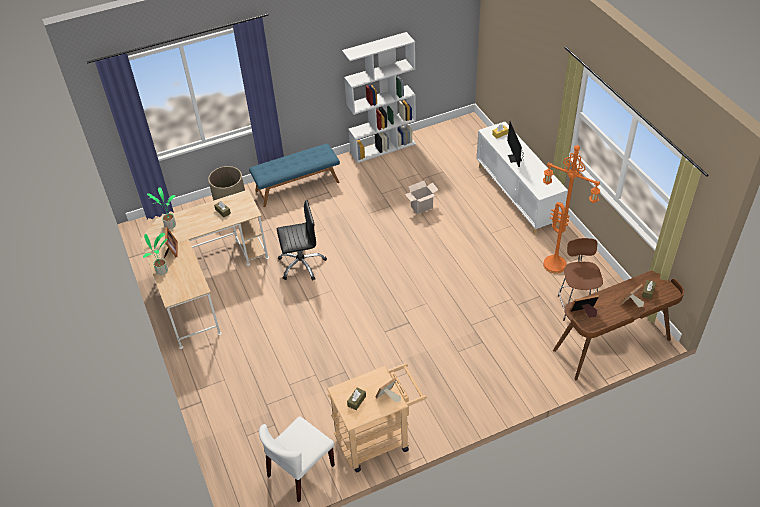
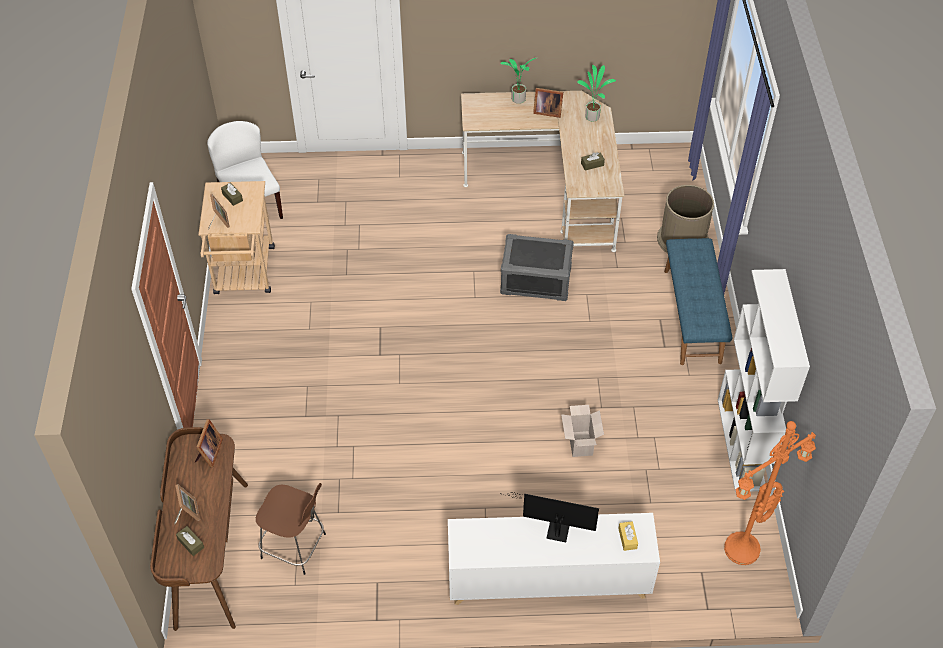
camera: 110 degrees right, 5 degrees up
black office chair [277,200,327,281] -> grey storage box [500,234,574,301]
orange floor lamp [543,145,600,274] -> orange floor lamp moved to [724,421,816,565]

